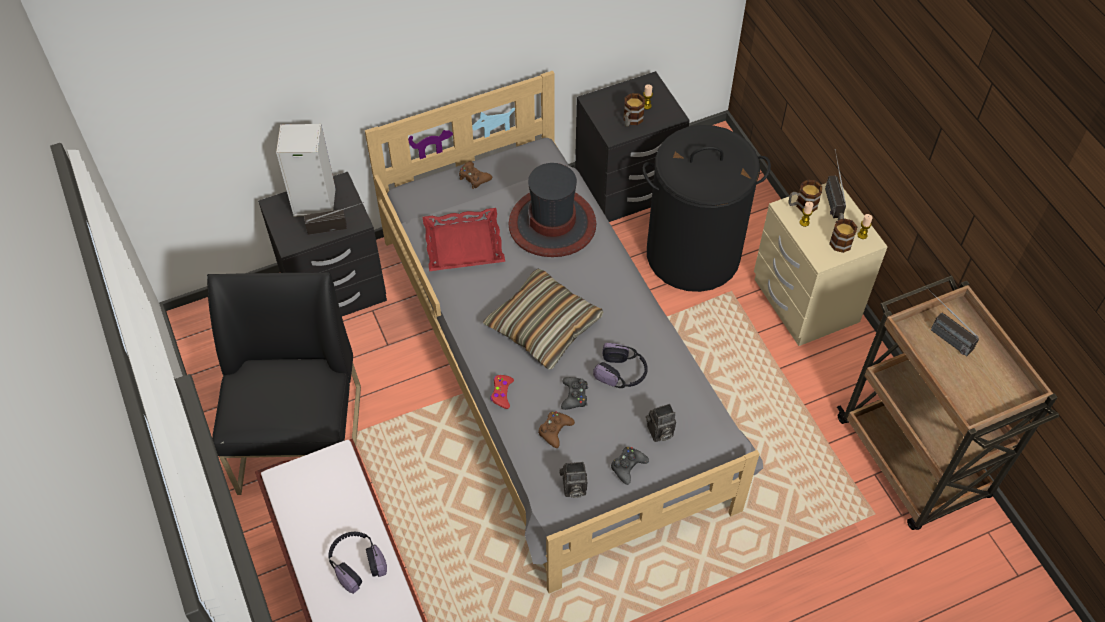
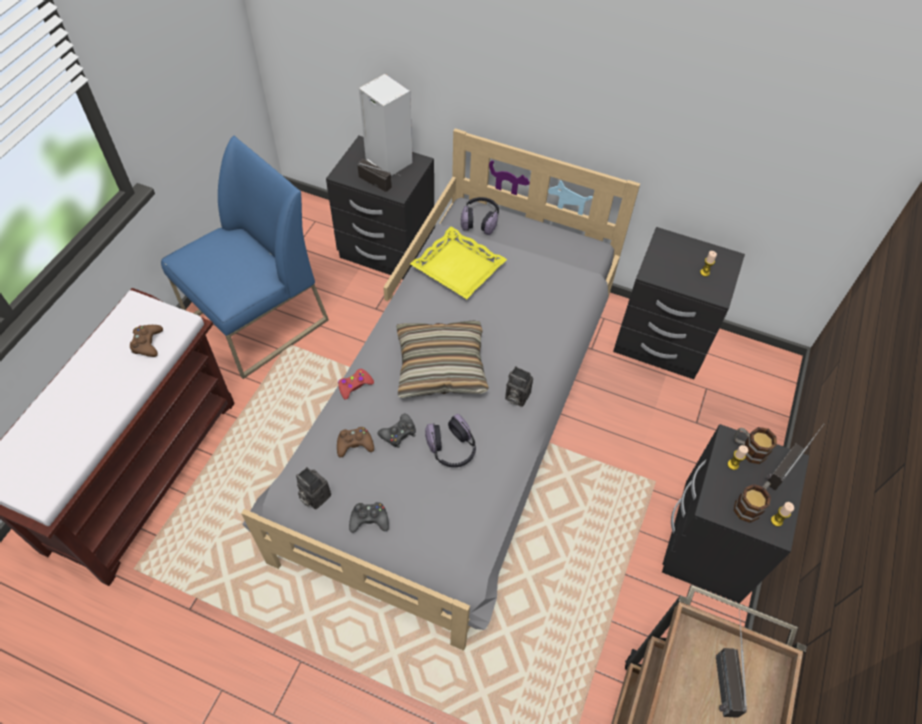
camera: 45 degrees right, 0 degrees up
black chair [207,272,361,495] -> blue chair [161,136,329,379]
headphones [328,532,387,594] -> headphones moved to [461,197,499,235]
red tray [423,208,505,271] -> yellow tray [410,227,507,299]
brown game controller [459,161,492,189] -> brown game controller moved to [130,325,163,357]
hat [508,163,596,257] -> none
mug [623,93,645,127] -> none
black laundry basket [642,125,771,292] -> none
camera [646,404,676,442] -> camera moved to [505,366,533,407]
beige nightstand [754,183,888,346] -> black nightstand [662,424,809,603]

